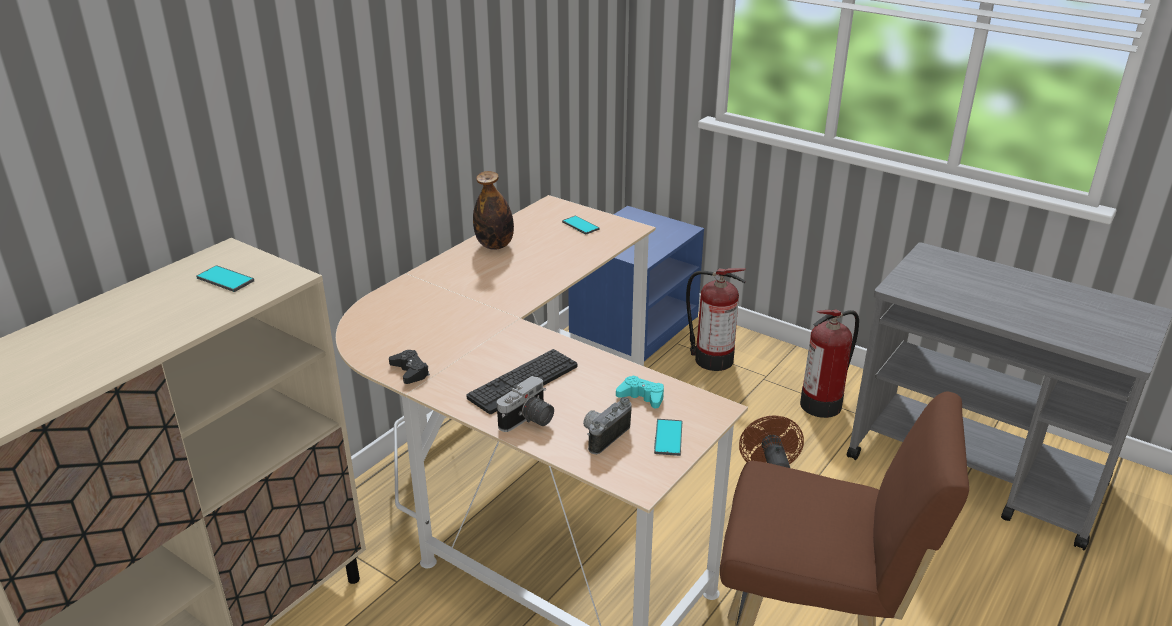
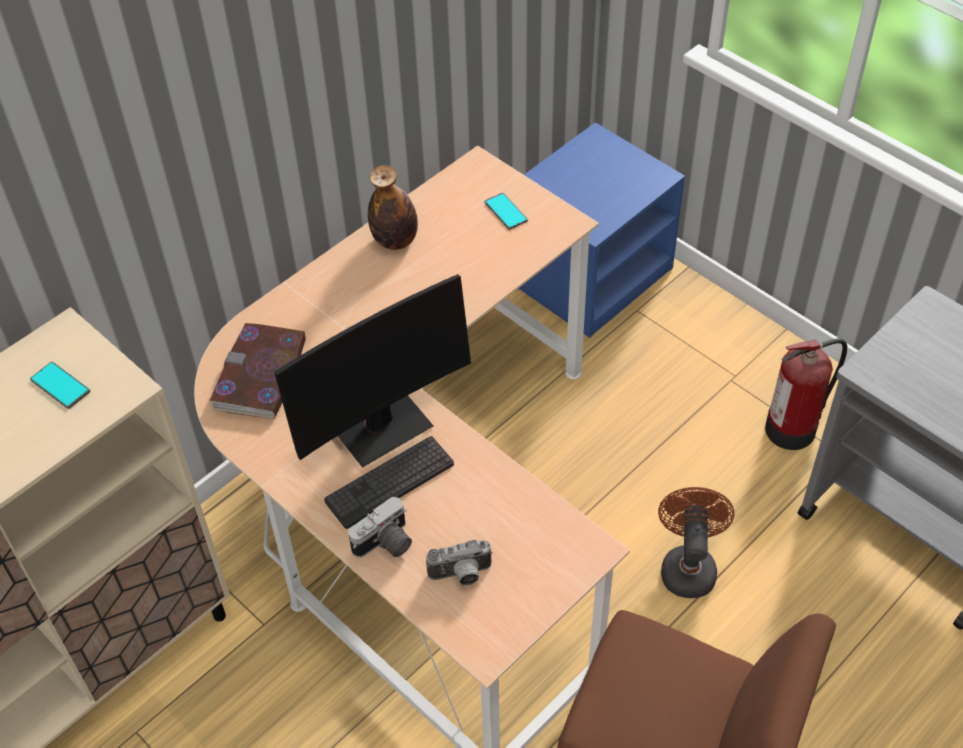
camera: 10 degrees right, 20 degrees up
black game controller [389,350,430,384] -> none
camera [583,397,632,454] -> camera turned 150 degrees counterclockwise [426,540,493,585]
turquoise game controller [616,375,664,408] -> none
phone [654,419,682,456] -> none
fire extinguisher [686,268,746,371] -> none
none -> book [210,323,306,419]
none -> monitor [274,274,471,468]

